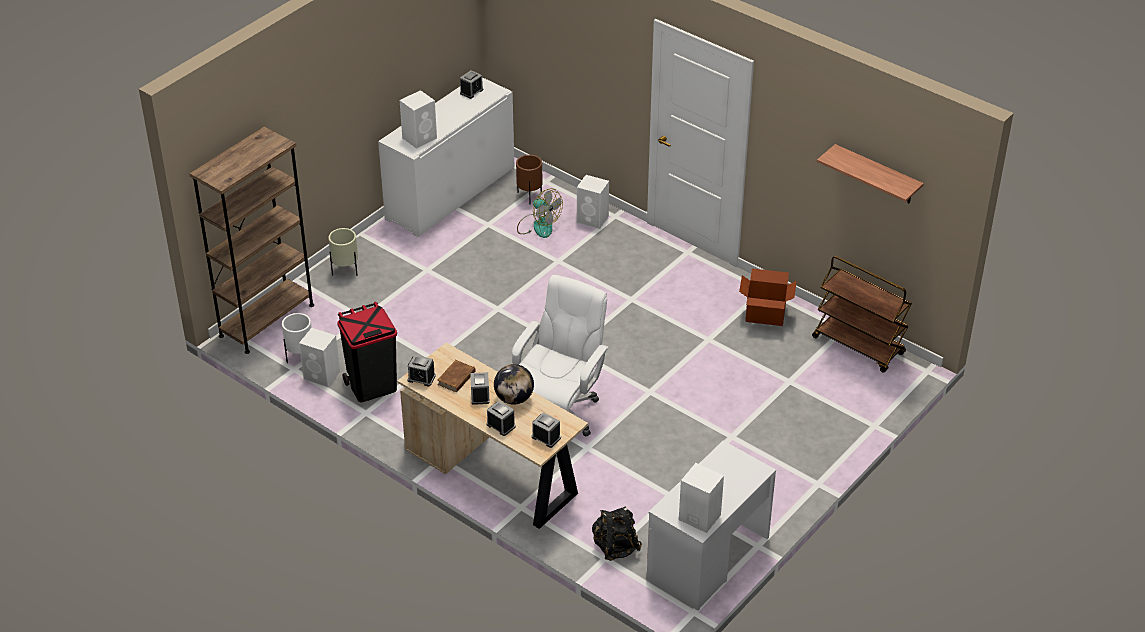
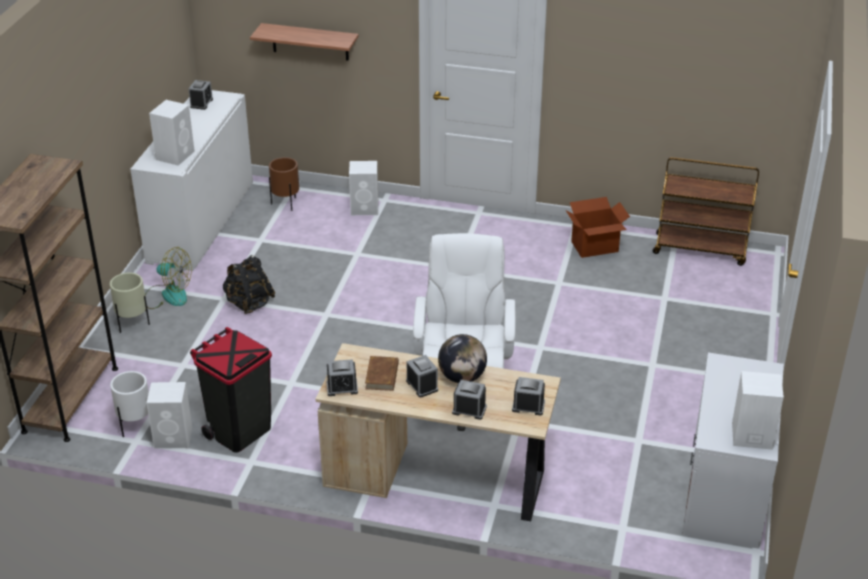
camera: 25 degrees left, 5 degrees down
fan [517,188,563,238] -> fan moved to [145,247,192,309]
black backpack [592,507,642,561] -> black backpack moved to [223,255,275,314]
shelf [817,144,924,204] -> shelf moved to [250,23,359,61]

